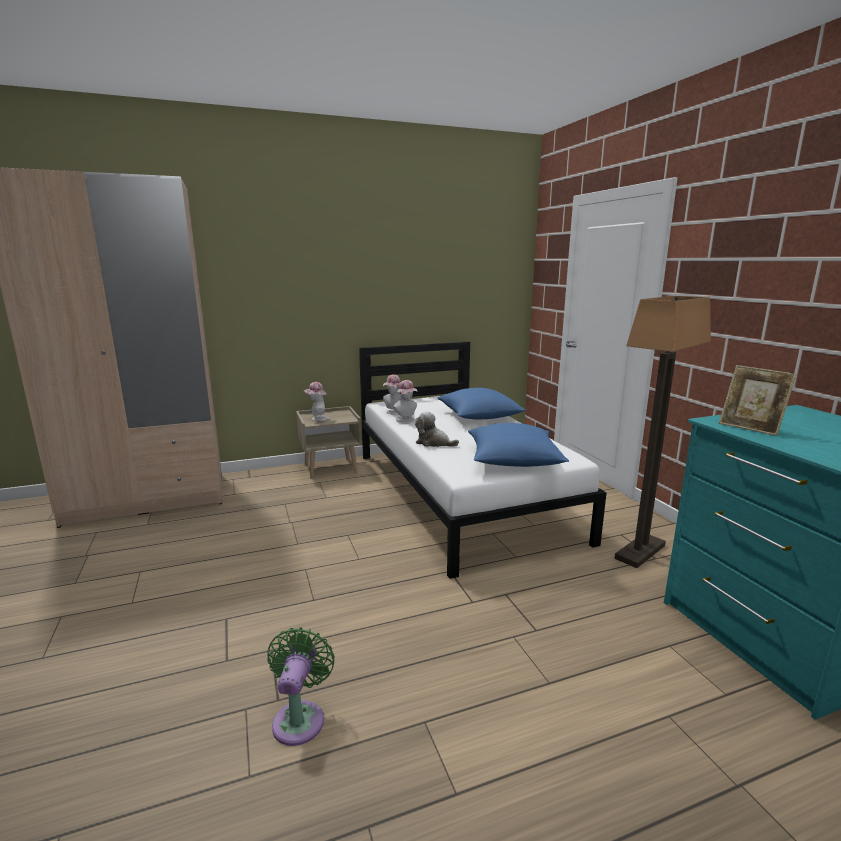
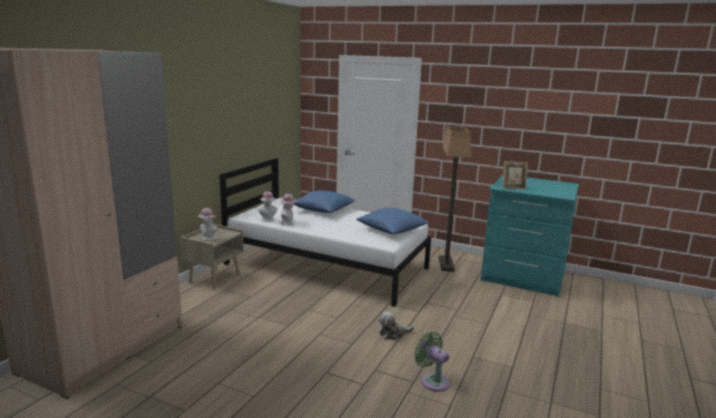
camera: 45 degrees left, 0 degrees up
plush toy [415,412,459,447] -> plush toy moved to [379,311,414,340]

